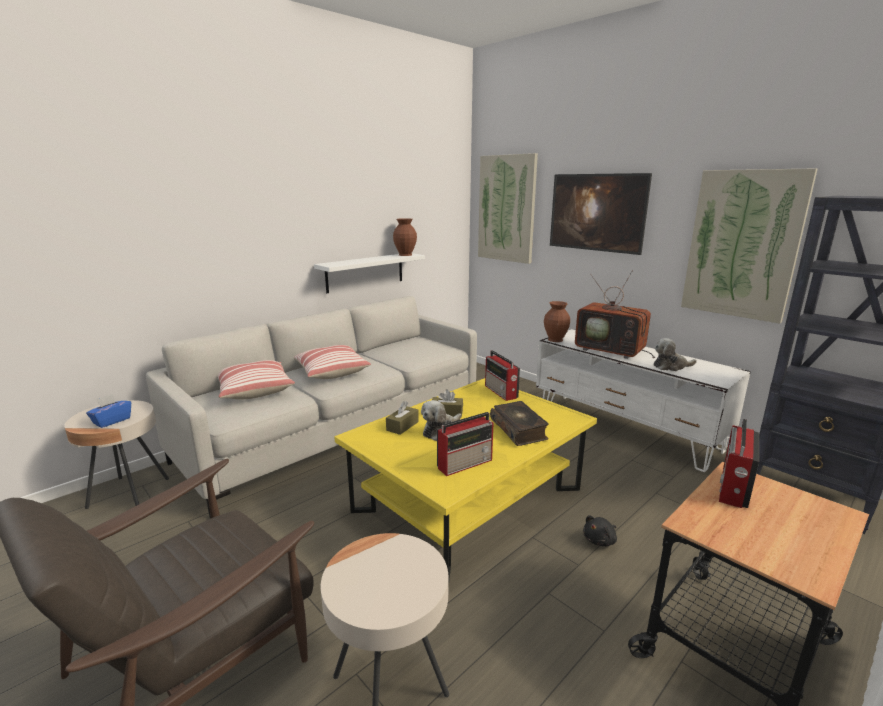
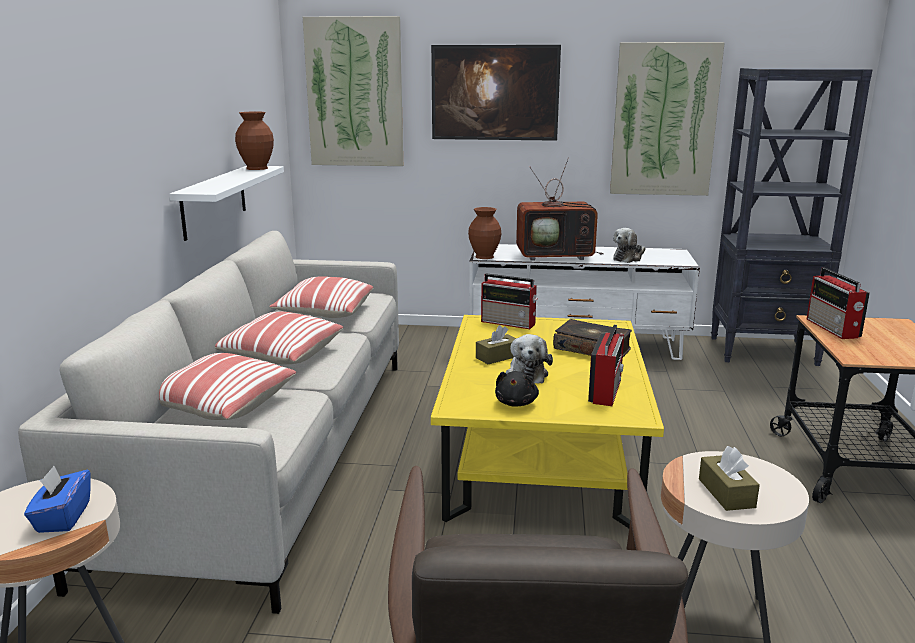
camera: 40 degrees left, 0 degrees up
brown tissue box [386,401,419,435] -> brown tissue box moved to [699,446,760,511]
black plush toy [583,515,617,546] -> black plush toy moved to [495,371,539,407]
none -> pillow [269,276,373,318]

